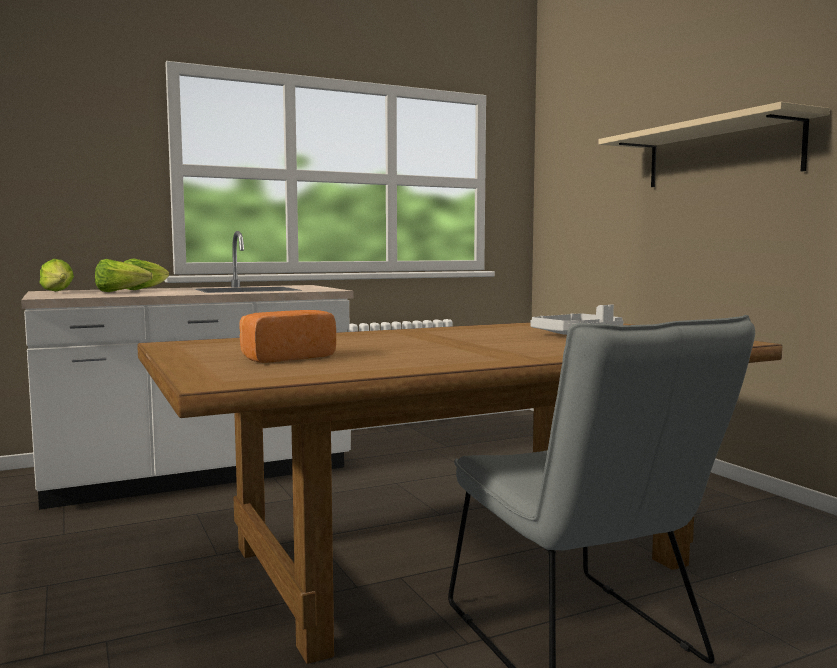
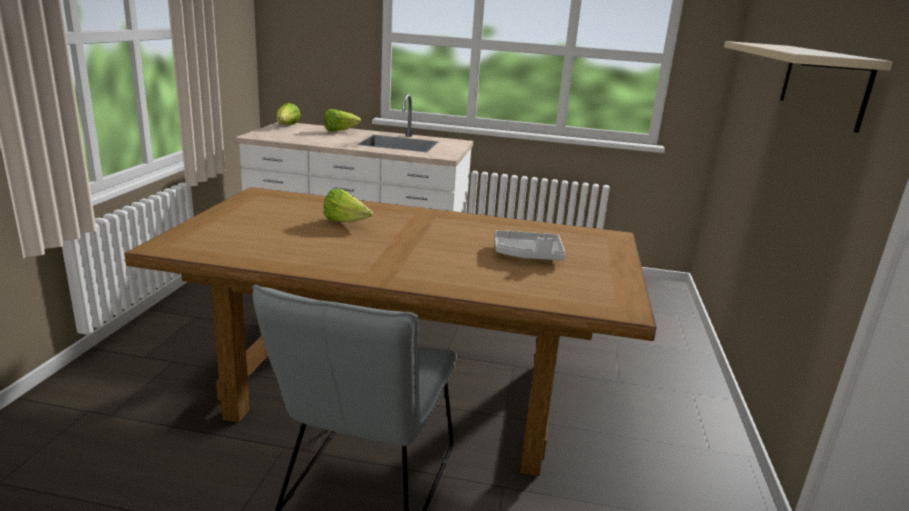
camera: 35 degrees right, 15 degrees up
lettuce [95,259,153,292] -> lettuce moved to [324,189,373,222]
bread [239,310,336,363] -> none

